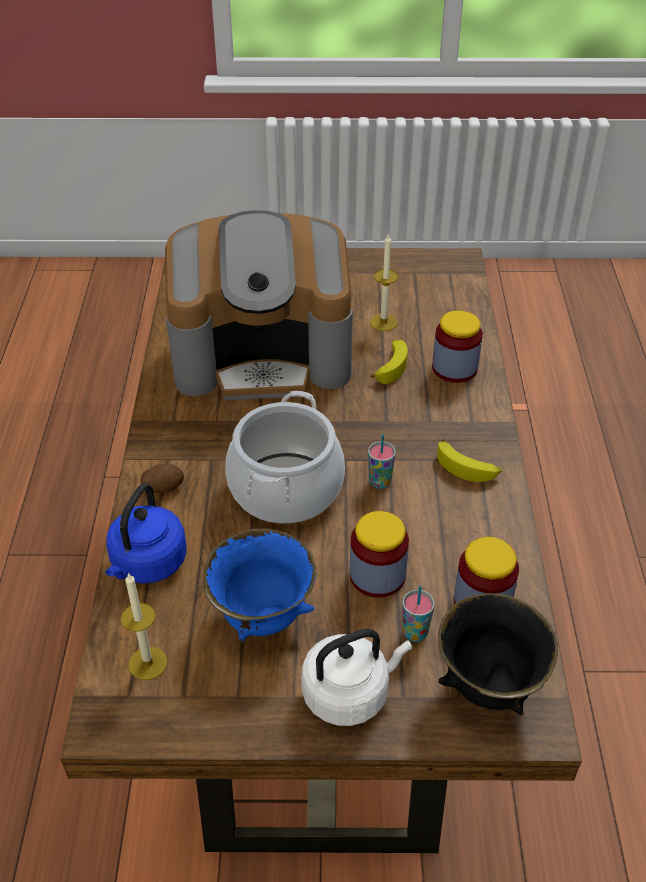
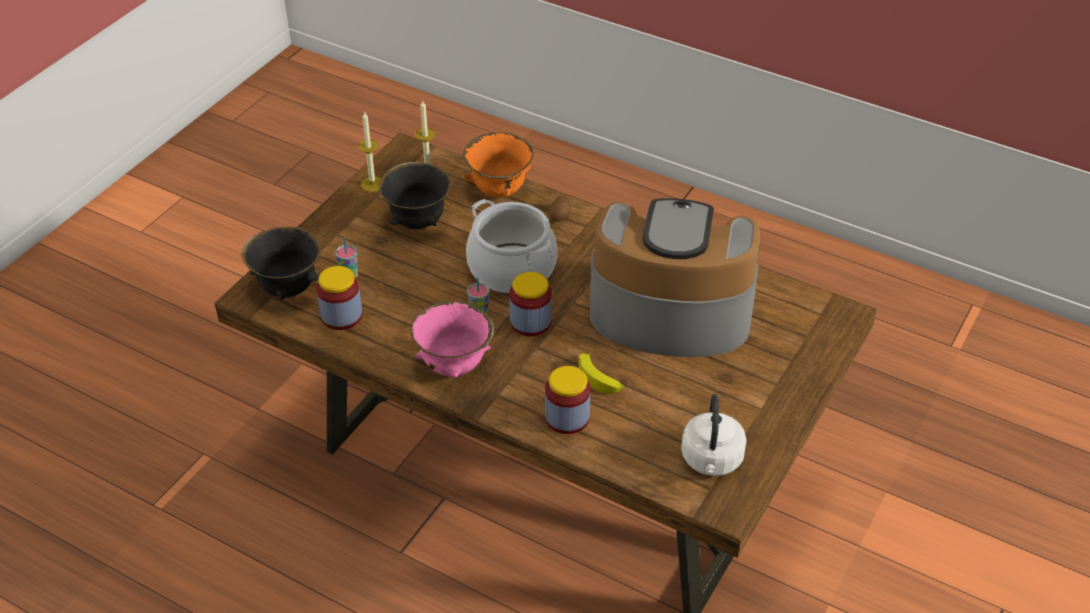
camera: 120 degrees right, 0 degrees up
blue kettle [105,483,187,584] -> orange bowl [463,132,534,198]
coffee machine [165,210,353,401] -> coffee machine turned 75 degrees clockwise [590,198,760,357]
blue bowl [203,528,317,642] -> black bowl [379,162,451,229]
white kettle [302,629,412,726] -> white kettle moved to [681,394,747,476]
jar [350,511,409,598] -> jar moved to [509,272,552,336]
candle [370,233,398,331] -> candle moved to [358,111,381,192]
banana [437,439,502,482] -> pink bowl [411,301,494,378]

